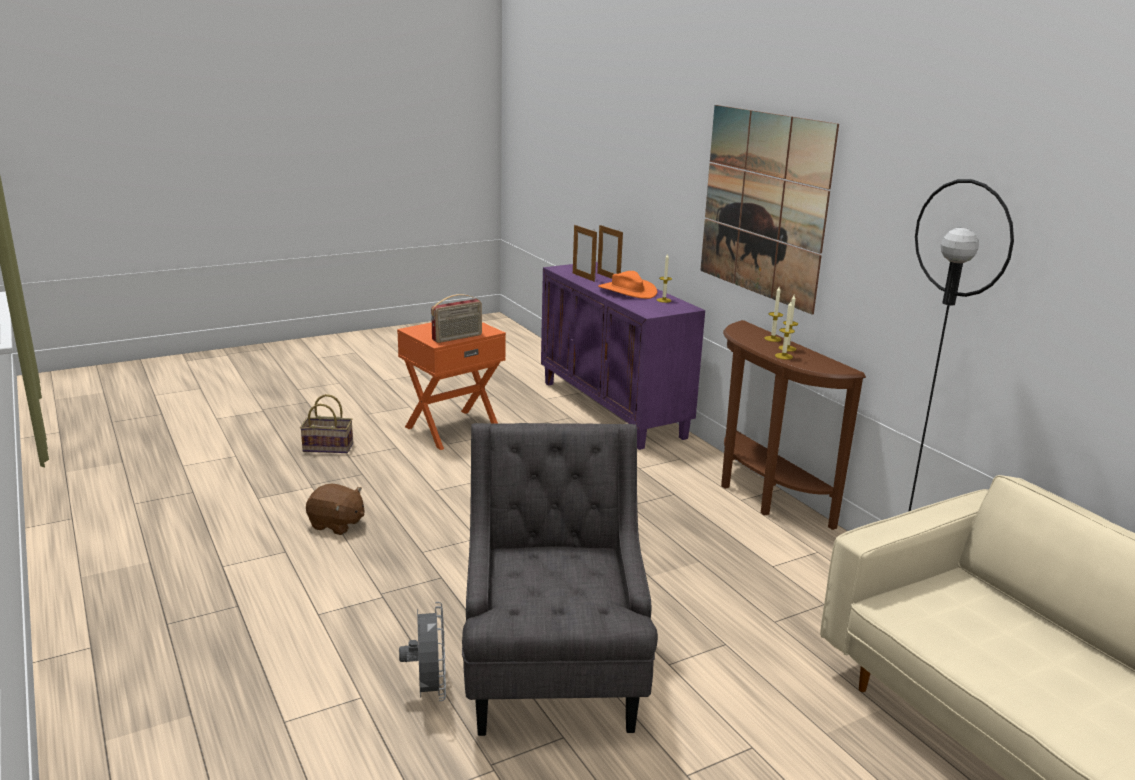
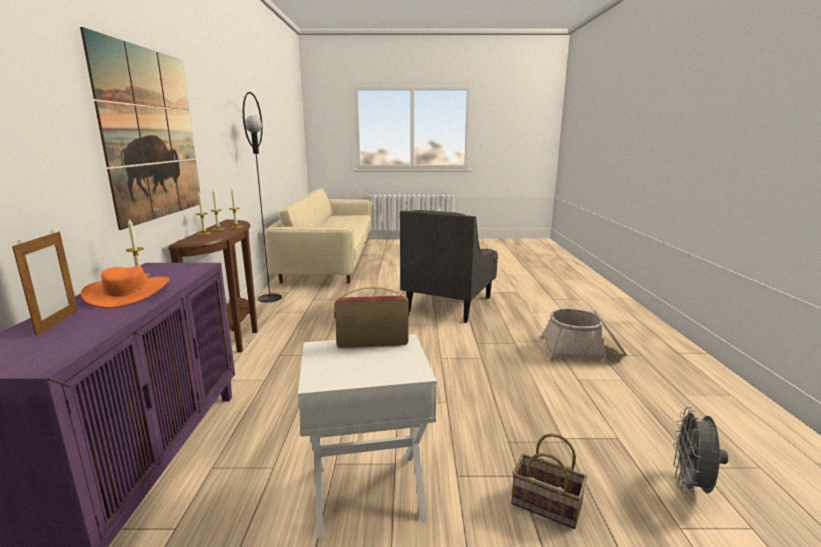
camera: 150 degrees left, 5 degrees down
brown plush toy [306,483,365,535] -> none
orange side table [397,322,506,450] -> white side table [298,334,437,538]
grey fan [399,602,446,701] -> grey fan moved to [673,407,728,494]
picture frame [573,224,597,282] -> none
none -> basket [541,309,627,364]

